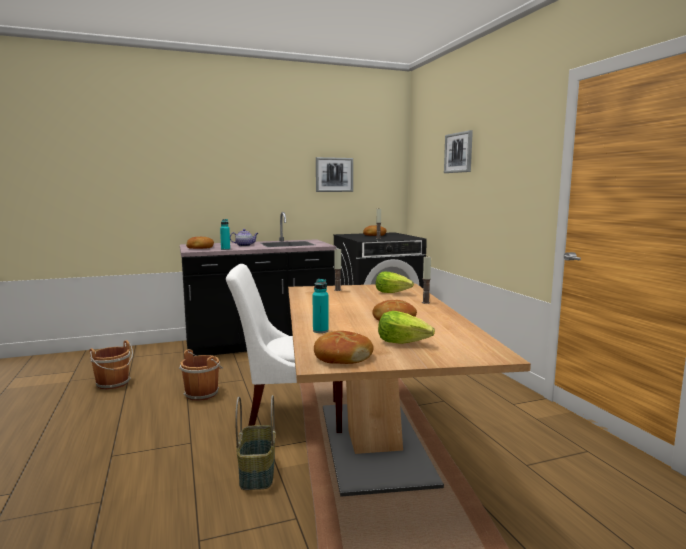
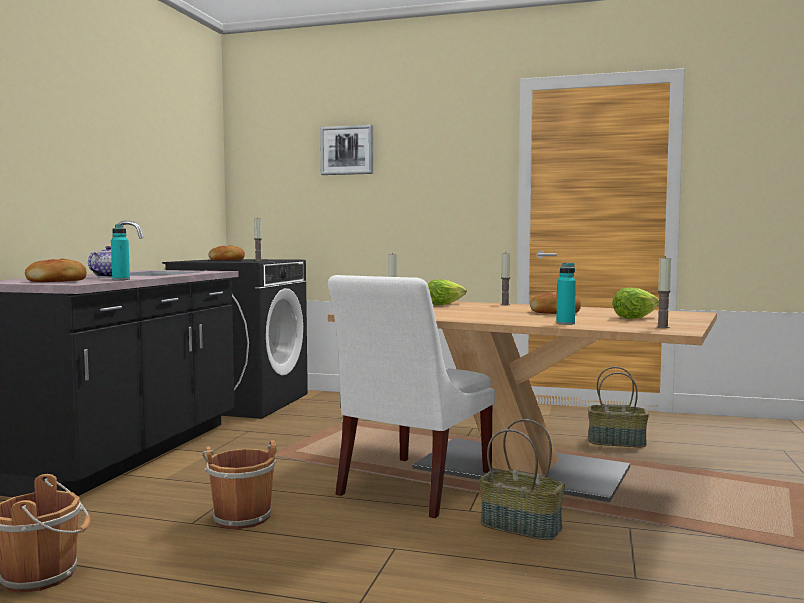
camera: 55 degrees left, 5 degrees down
bread [314,331,374,364] -> candle [657,256,671,328]
picture [316,157,353,192] -> none
none -> basket [588,367,649,447]

